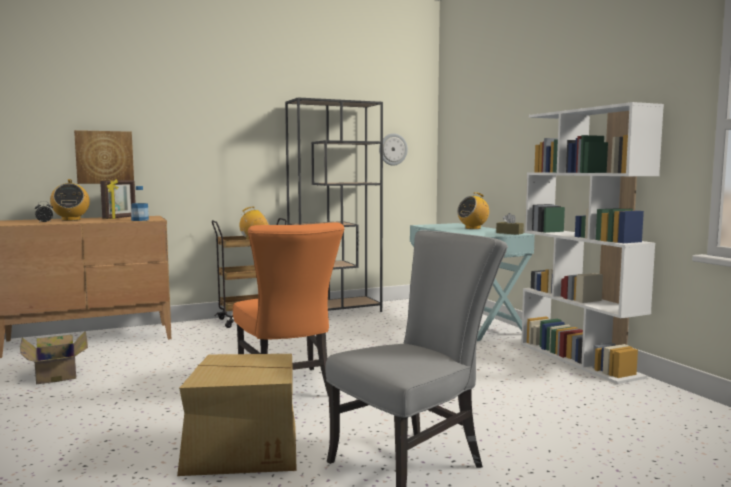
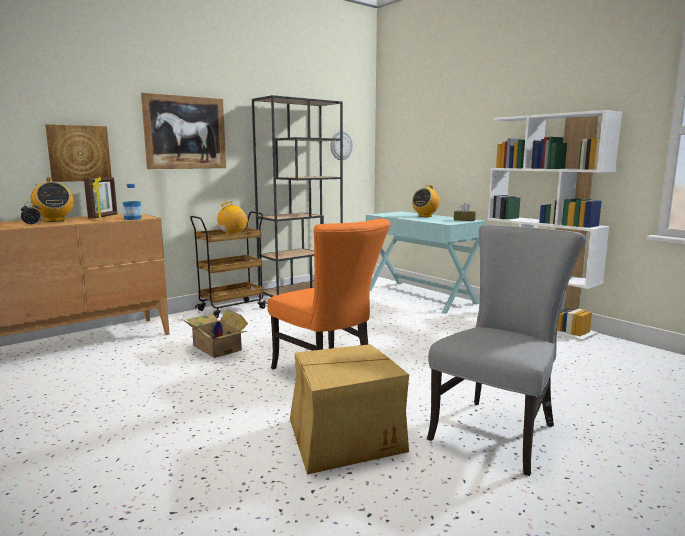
camera: 15 degrees left, 5 degrees up
cardboard box [20,331,88,384] -> cardboard box moved to [182,309,248,358]
none -> picture [141,93,226,169]

